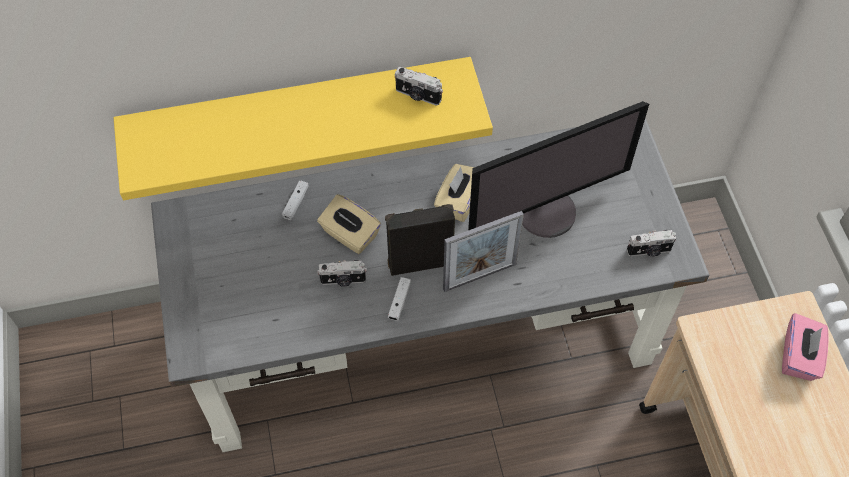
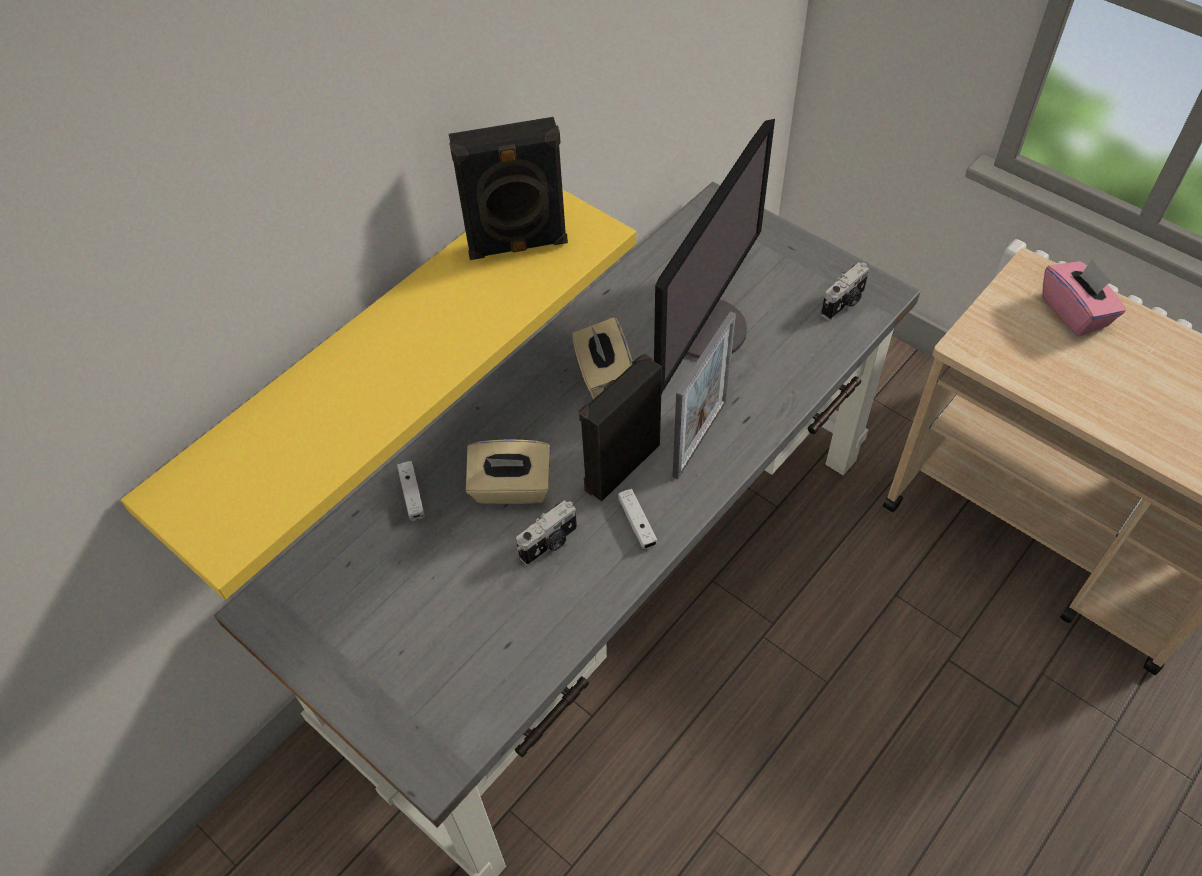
camera: 35 degrees left, 5 degrees down
camera [395,67,443,106] -> black speaker [449,117,568,260]

